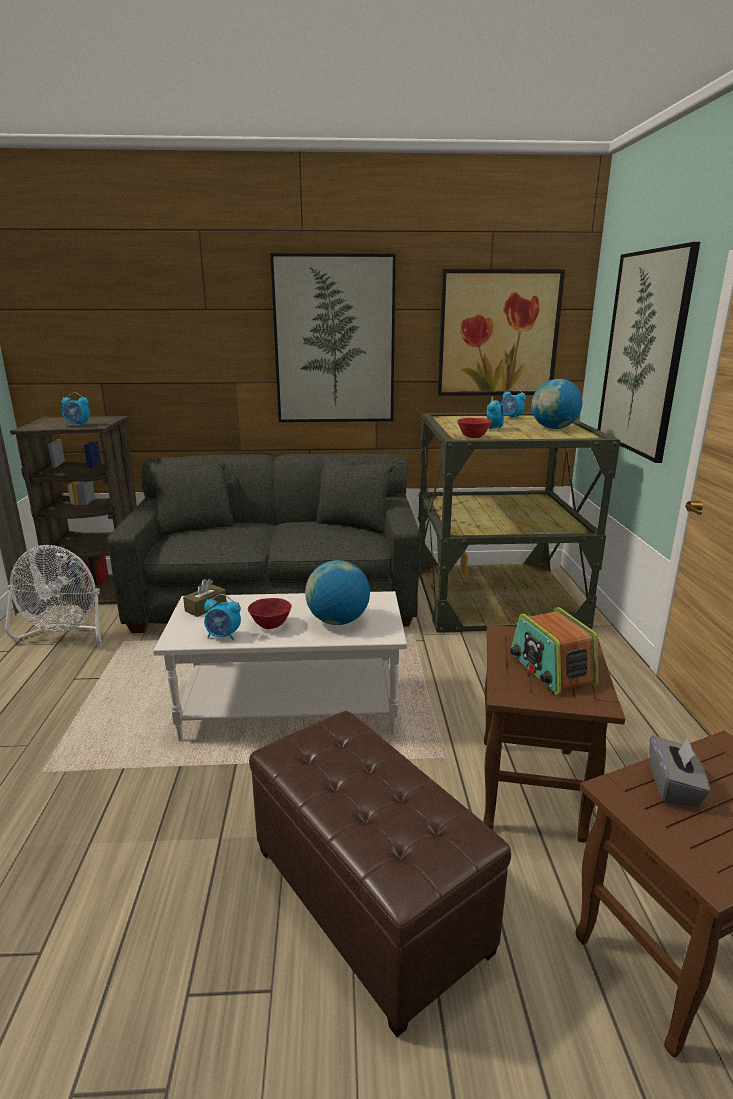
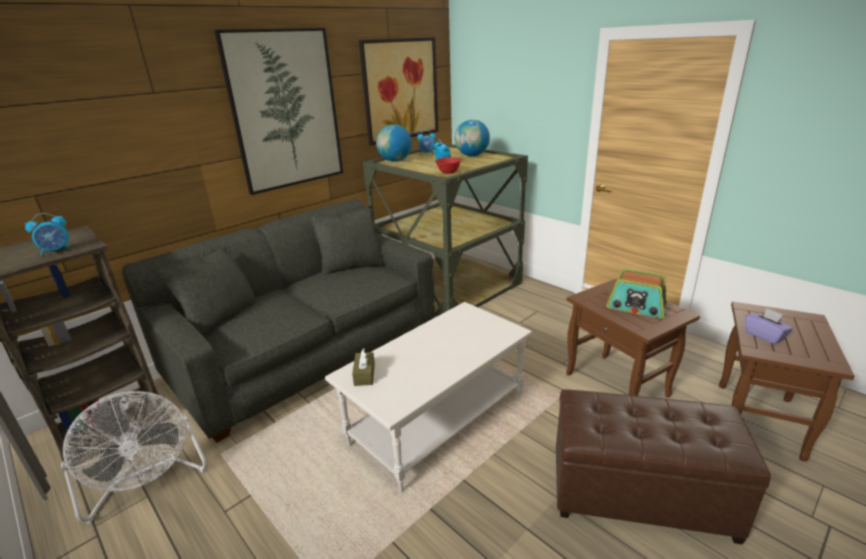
camera: 40 degrees left, 5 degrees up
alarm clock [204,594,241,641] -> none
red bowl [248,598,292,629] -> none
globe [305,560,370,625] -> globe moved to [376,124,412,161]
picture [598,242,700,463] -> none
grey tissue box [649,735,711,807] -> purple tissue box [745,308,793,345]

